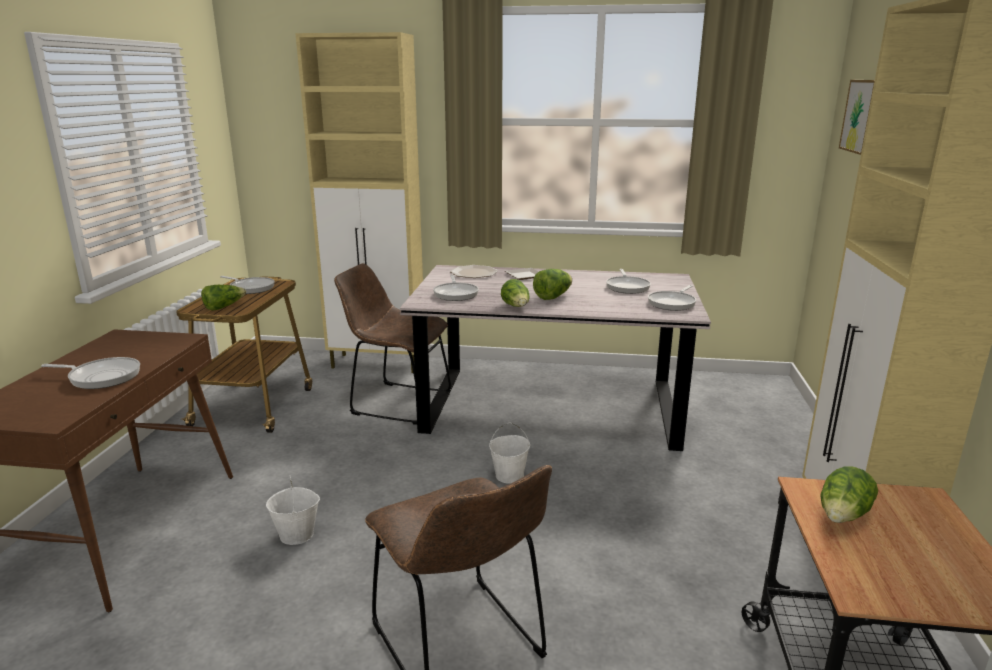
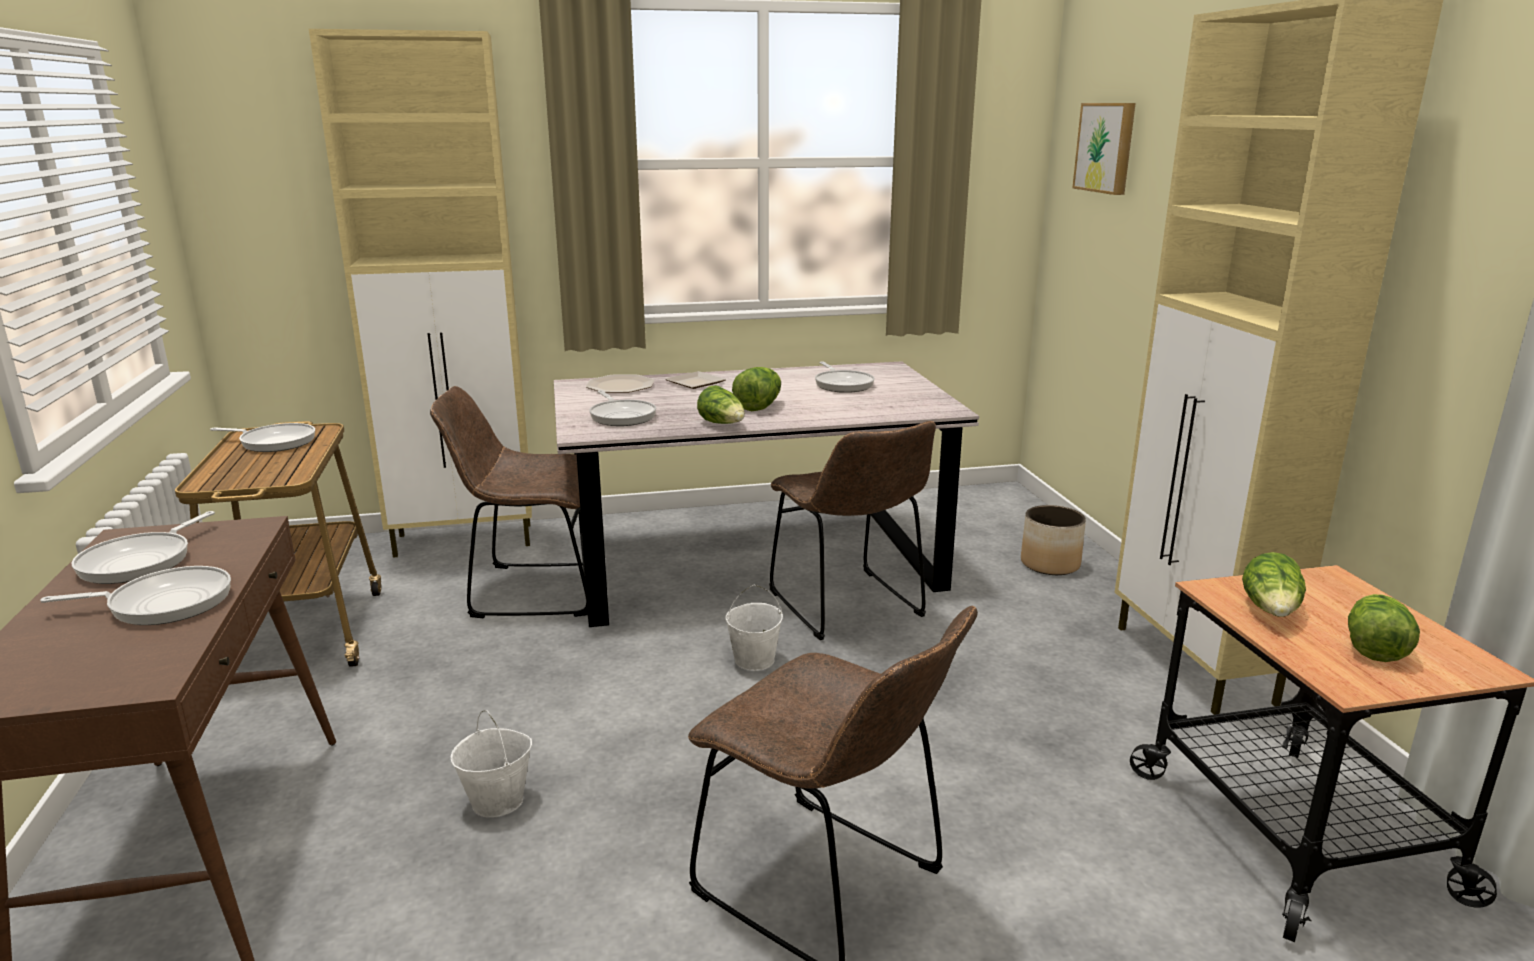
camera: 20 degrees left, 0 degrees up
lettuce [201,285,246,311] -> lettuce moved to [1348,594,1420,662]
frying pan [648,285,696,311] -> frying pan moved to [72,511,215,584]
none -> brown chair [769,421,936,640]
none -> planter [1021,505,1086,575]

